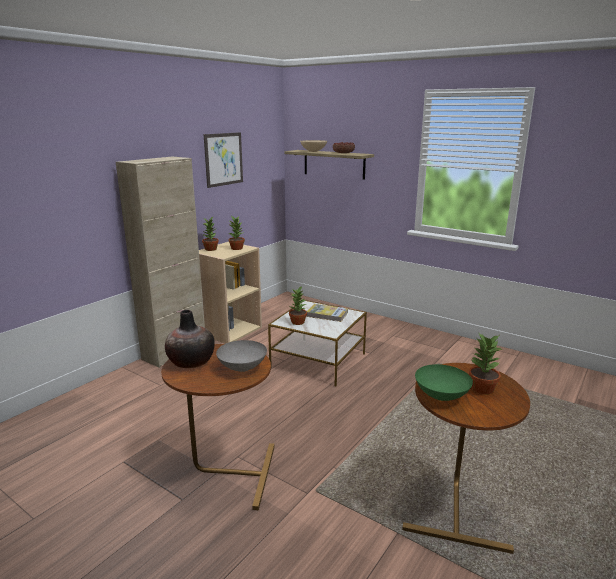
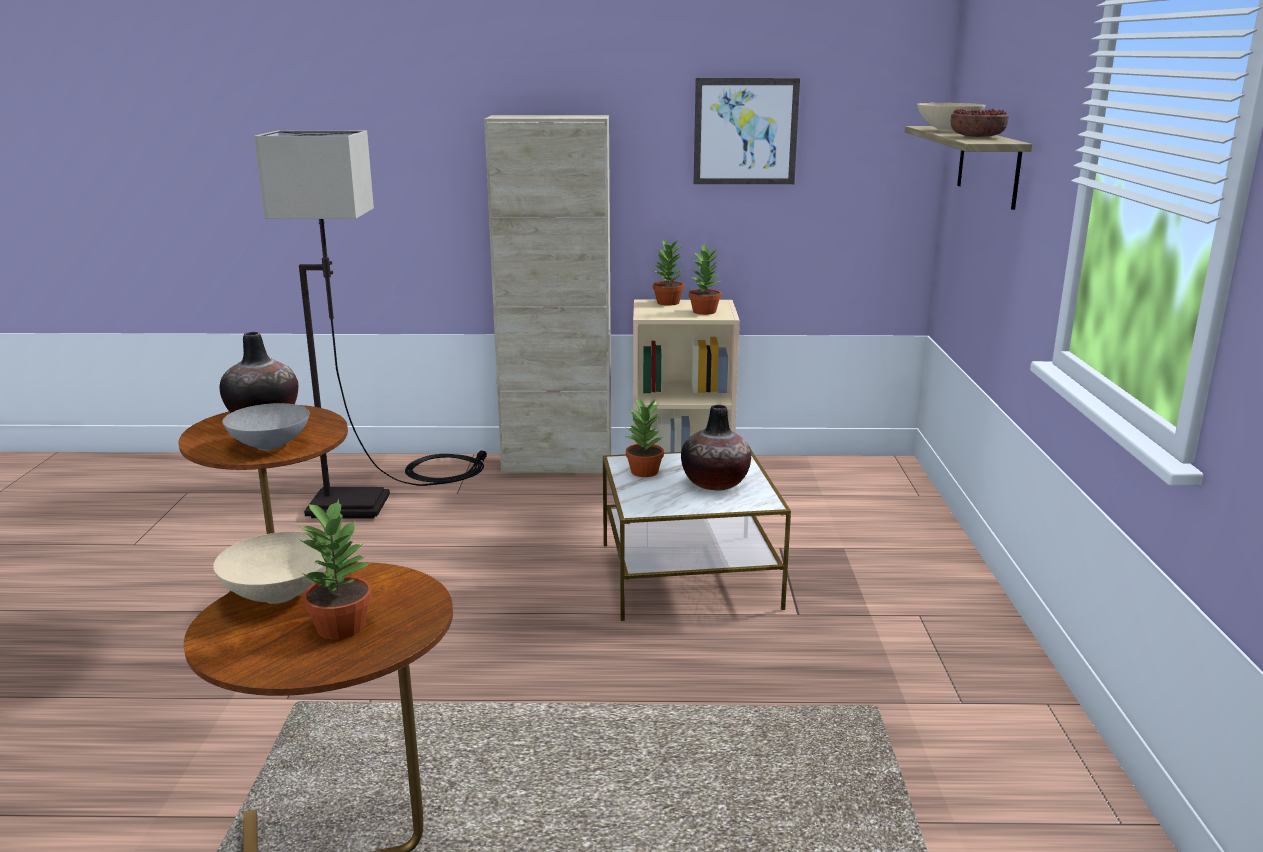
camera: 55 degrees right, 0 degrees up
book [306,304,348,322] -> vase [681,405,751,491]
green bowl [415,364,473,401] -> beige bowl [213,532,326,604]
none -> floor lamp [254,130,487,519]

